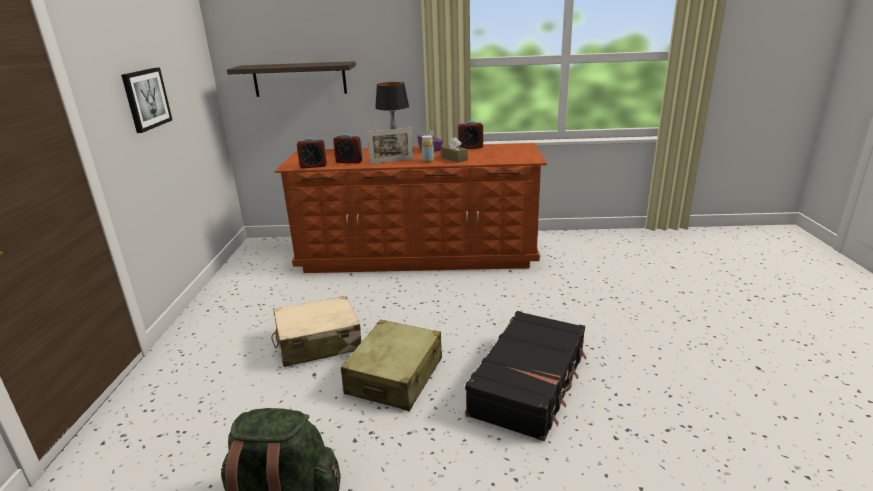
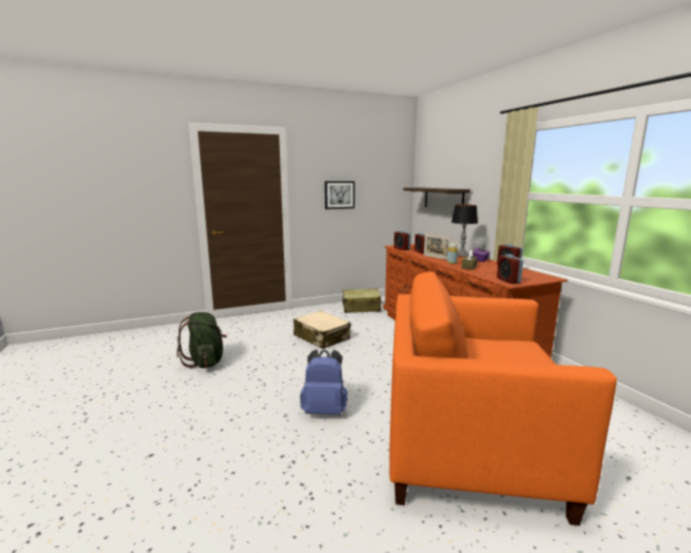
camera: 65 degrees right, 10 degrees down
beige suitcase [341,320,442,411] -> beige suitcase moved to [342,288,382,313]
black suitcase [465,311,587,441] -> blue backpack [300,349,347,415]
none -> orange armchair [389,271,617,526]
none -> alarm clock [497,254,523,284]

